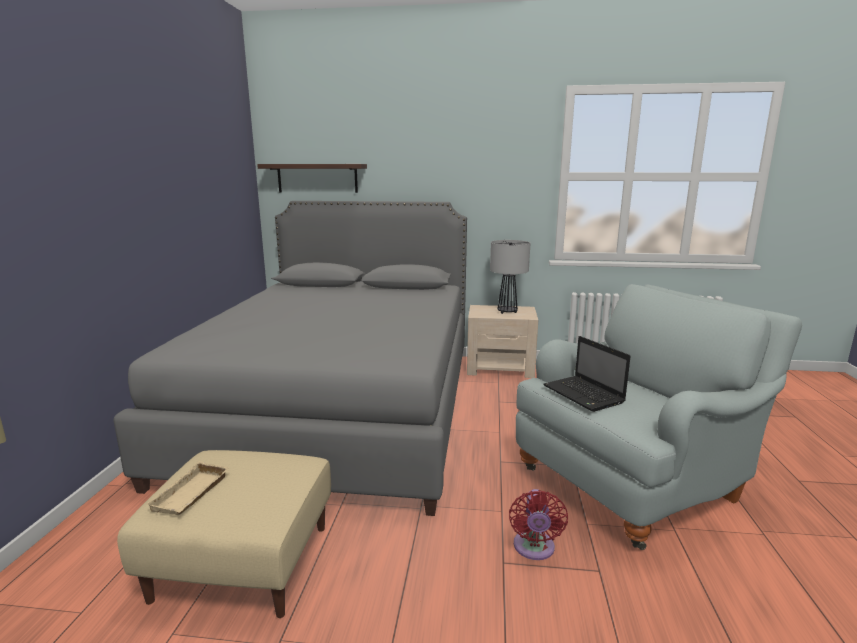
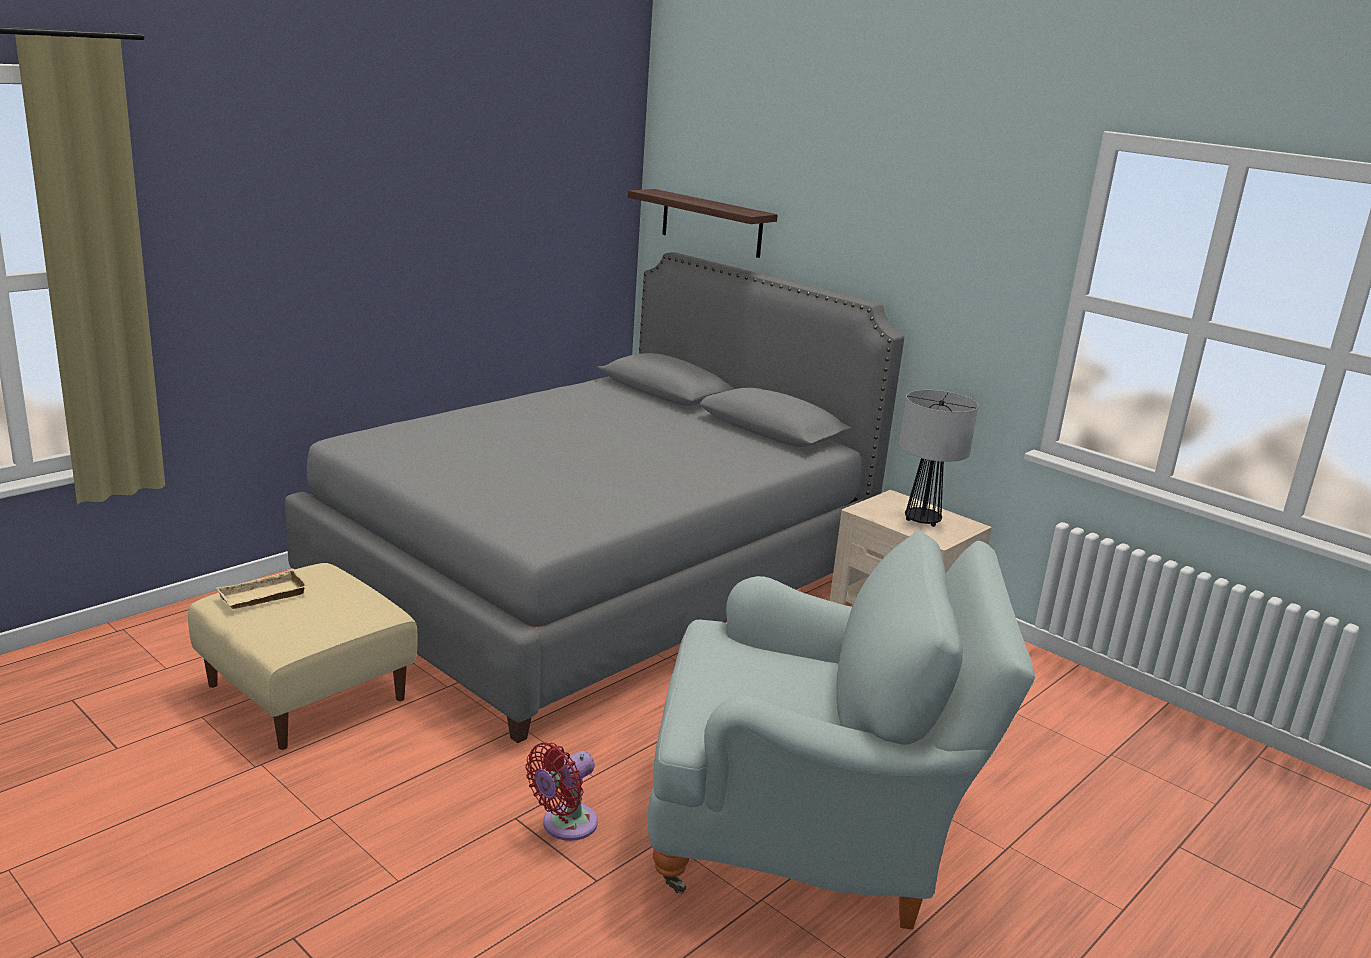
camera: 35 degrees right, 5 degrees up
laptop [543,336,631,412] -> none

